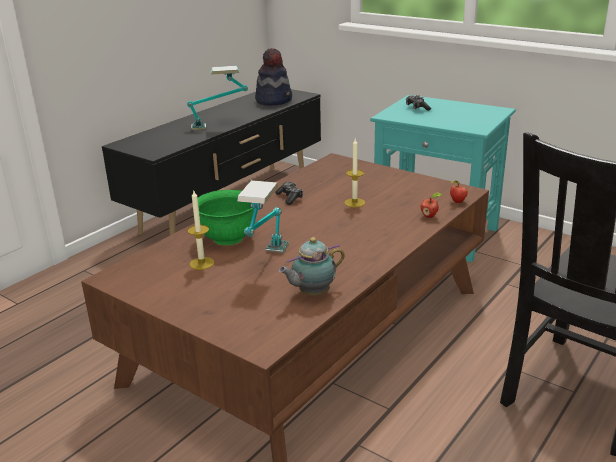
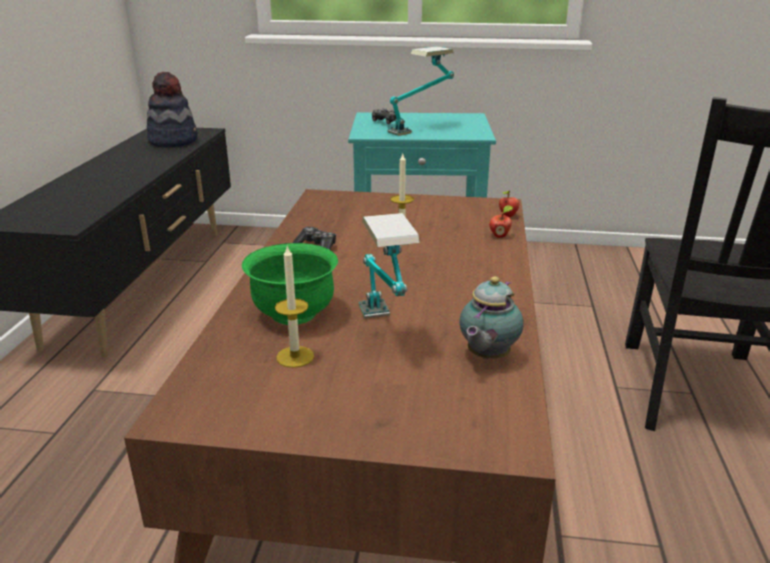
camera: 30 degrees left, 0 degrees up
table lamp [187,66,248,130] -> table lamp moved to [387,46,454,136]

